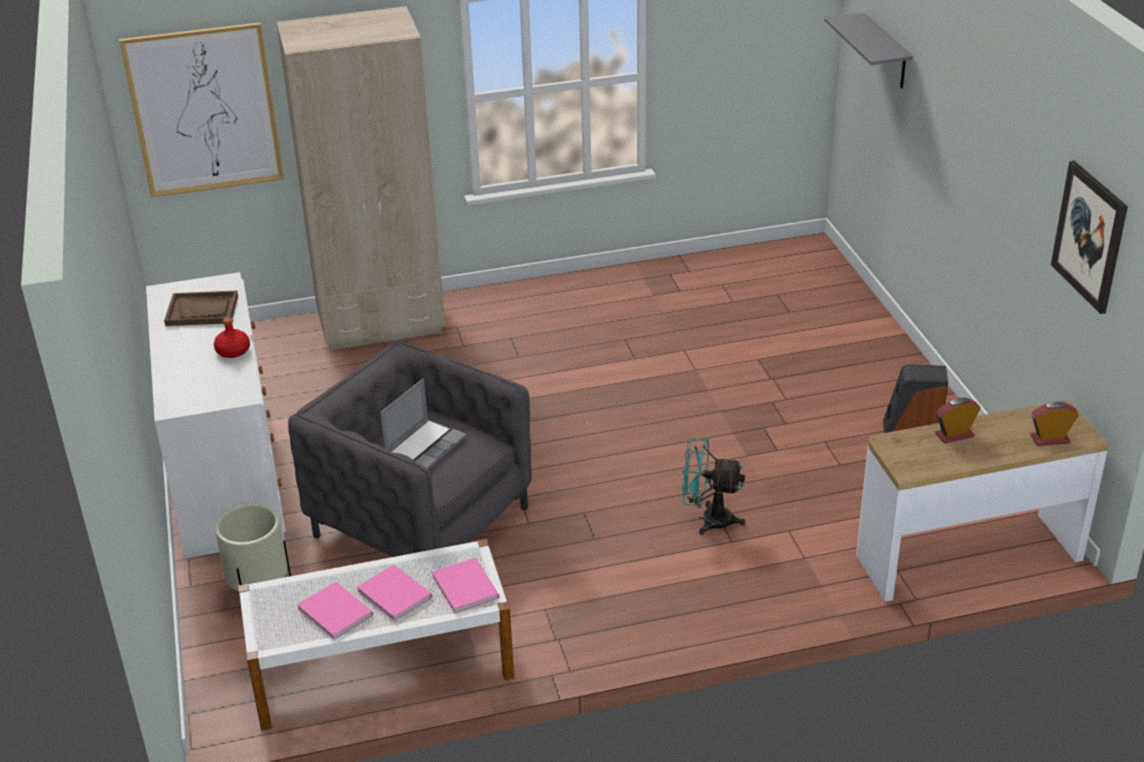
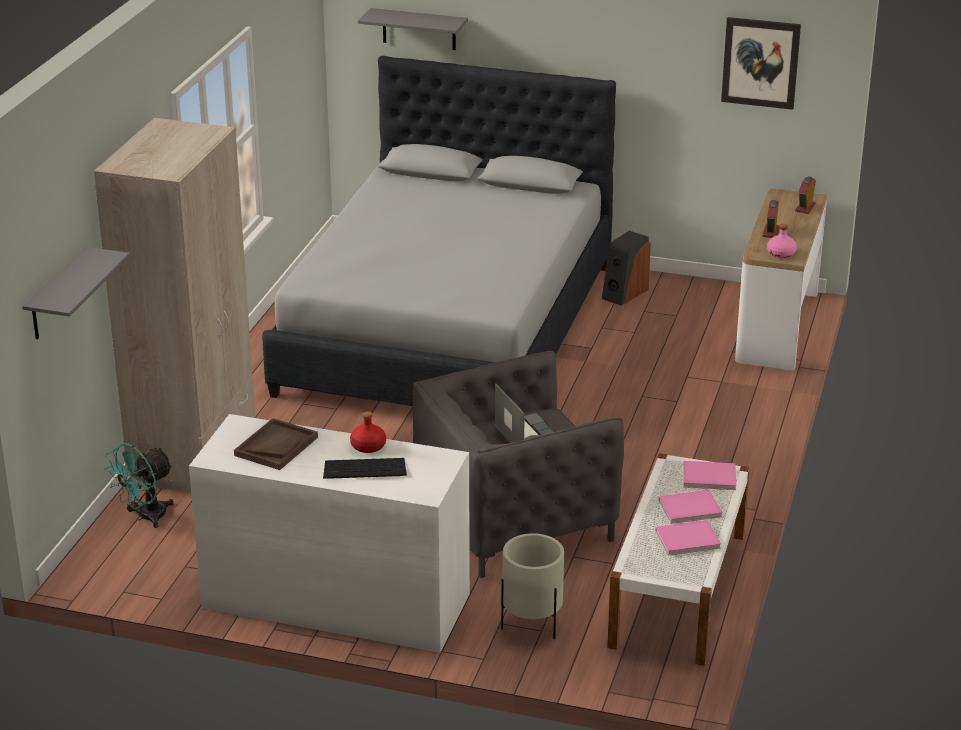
camera: 60 degrees left, 5 degrees down
picture [119,22,284,198] -> grey shelf [22,247,130,339]
turquoise fan [681,438,745,535] -> turquoise fan moved to [104,443,174,528]
none -> grey bed [262,56,616,406]
none -> keyboard [323,458,407,479]
none -> pink bottle [767,224,797,258]

